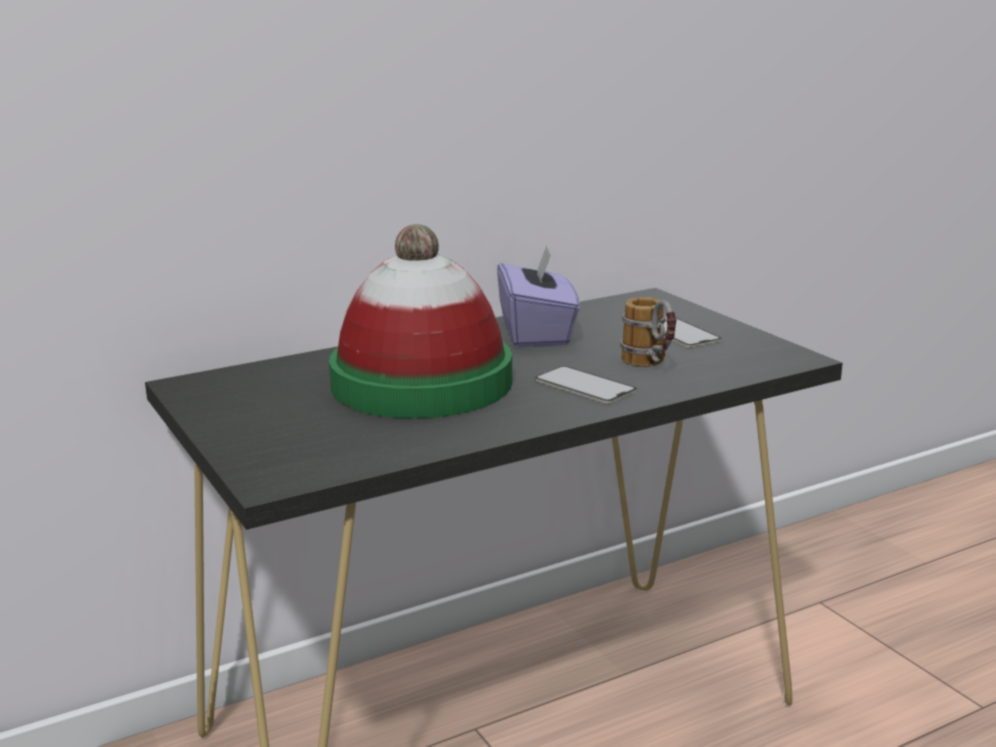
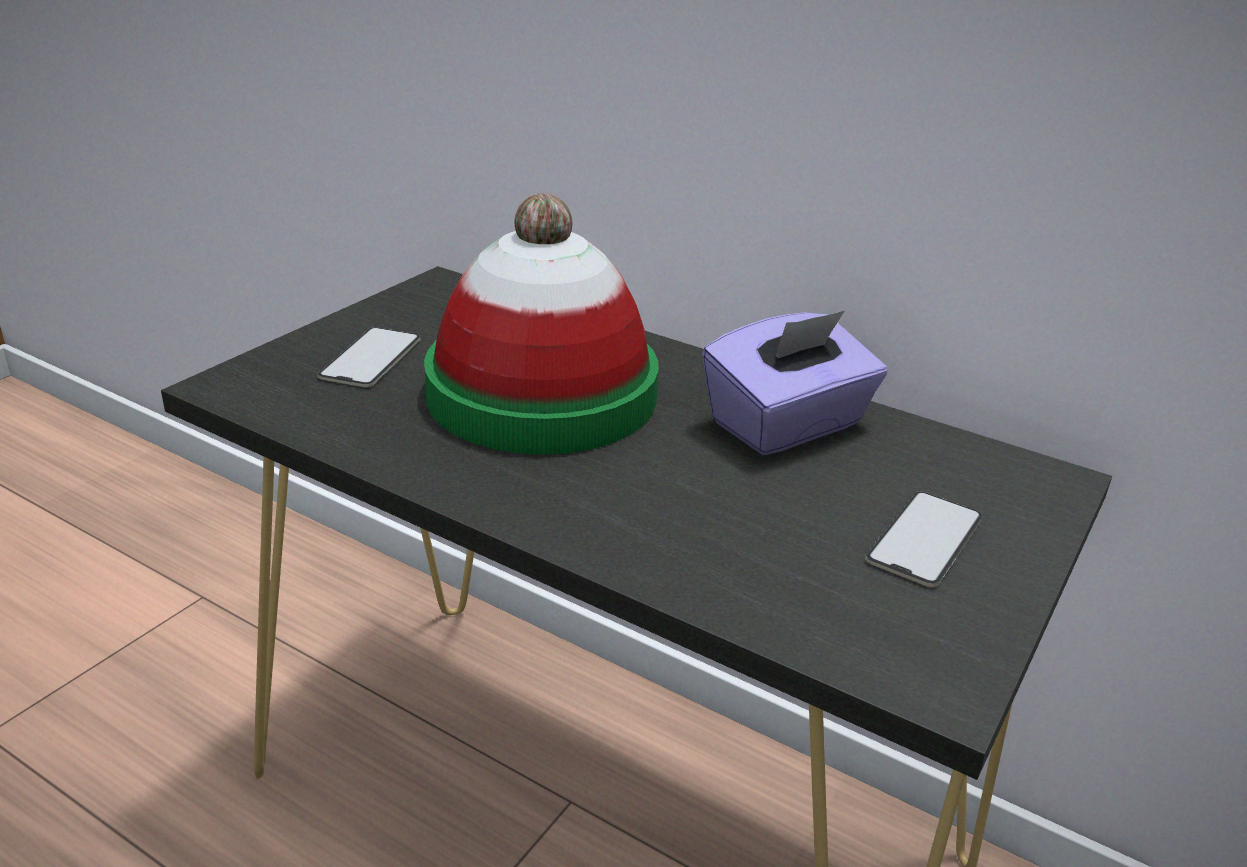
camera: 60 degrees right, 10 degrees up
phone [535,366,637,403] -> phone moved to [318,327,420,387]
mug [620,297,677,367] -> none

